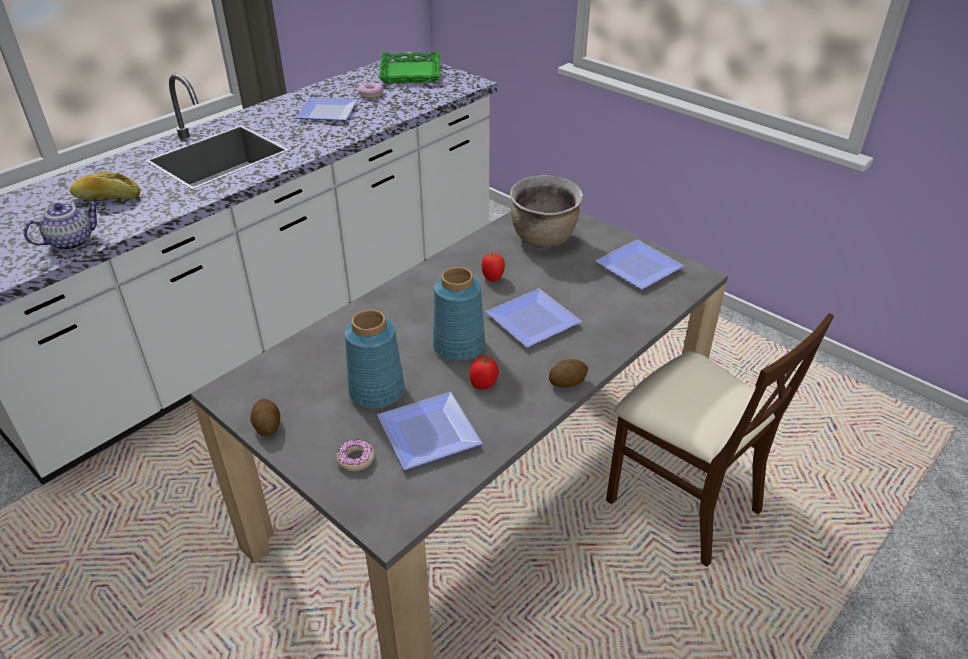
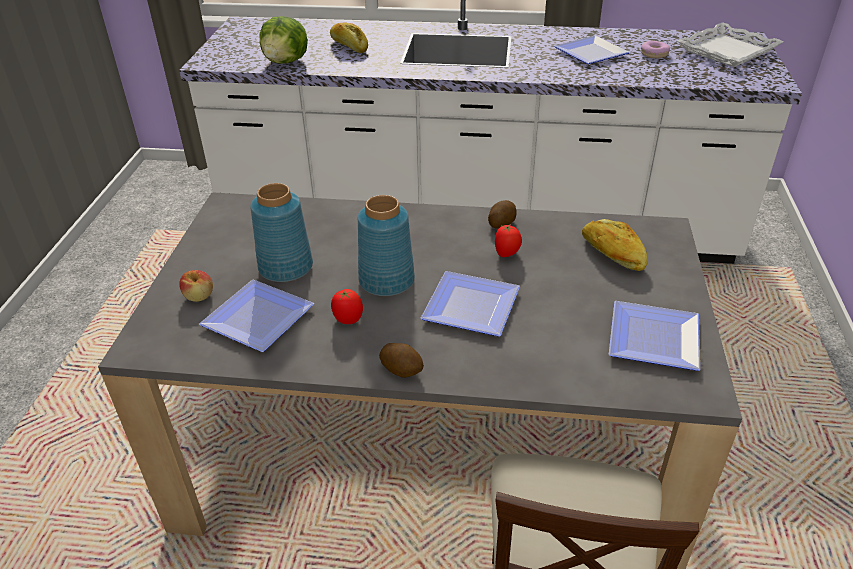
camera: 55 degrees right, 0 degrees up
teapot [23,201,99,251] -> lettuce [260,16,308,64]
potato [250,399,280,436] -> potato moved to [488,200,517,229]
donut [336,440,375,471] -> apple [179,270,213,302]
green tray [378,51,441,83] -> white tray [677,22,783,67]
brown cooking pot [510,175,583,248] -> bread [582,219,648,271]

